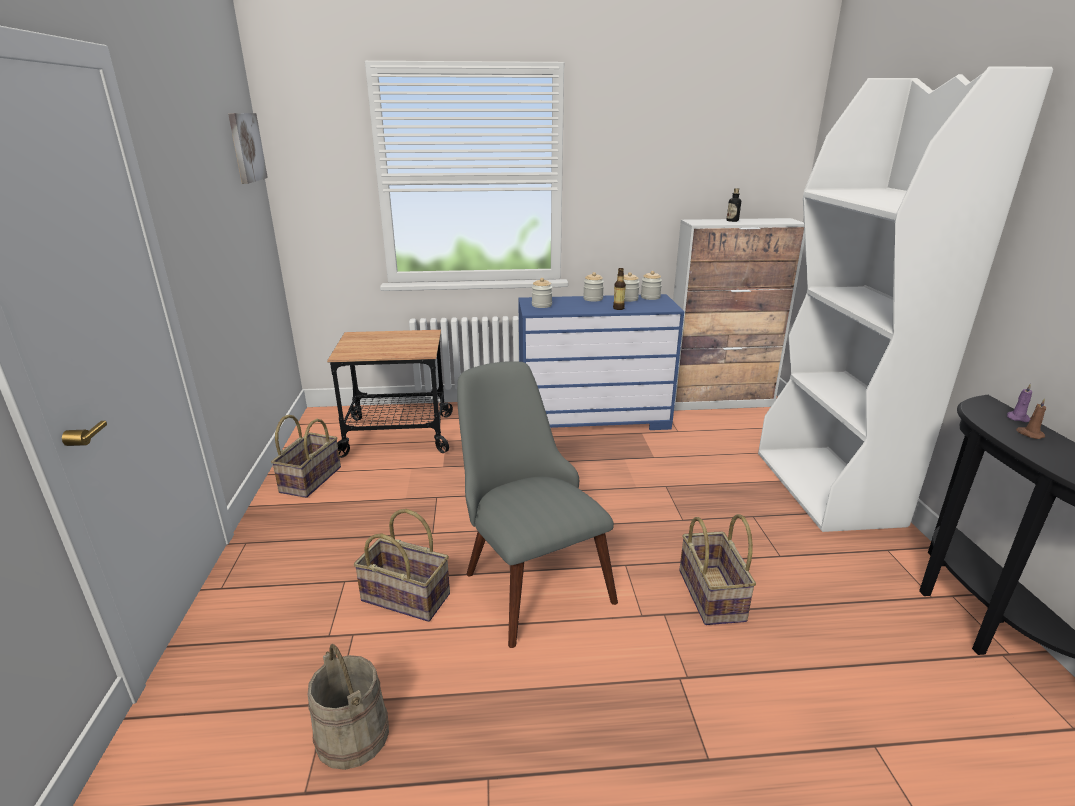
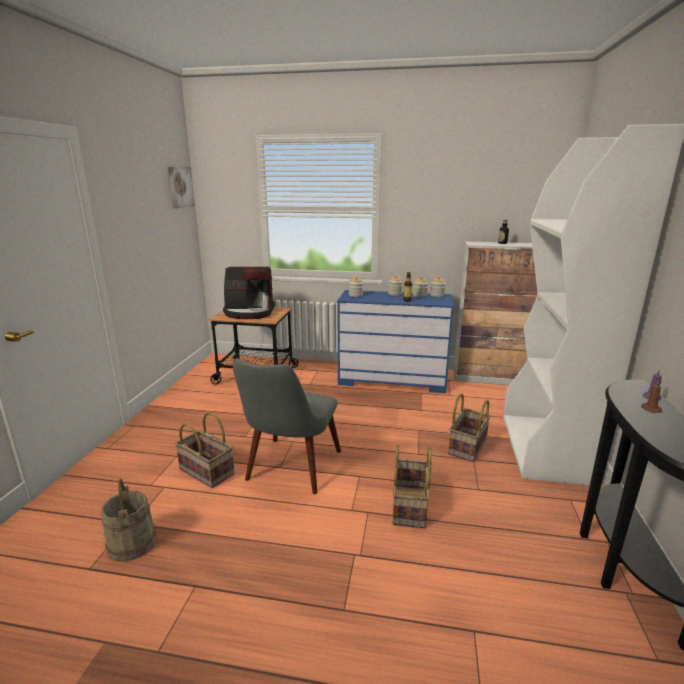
camera: 15 degrees right, 5 degrees down
basket [271,415,341,498] -> basket moved to [448,393,490,462]
grey chair [457,361,618,648] -> grey chair turned 150 degrees counterclockwise [233,358,341,494]
none -> coffee machine [223,267,275,319]

